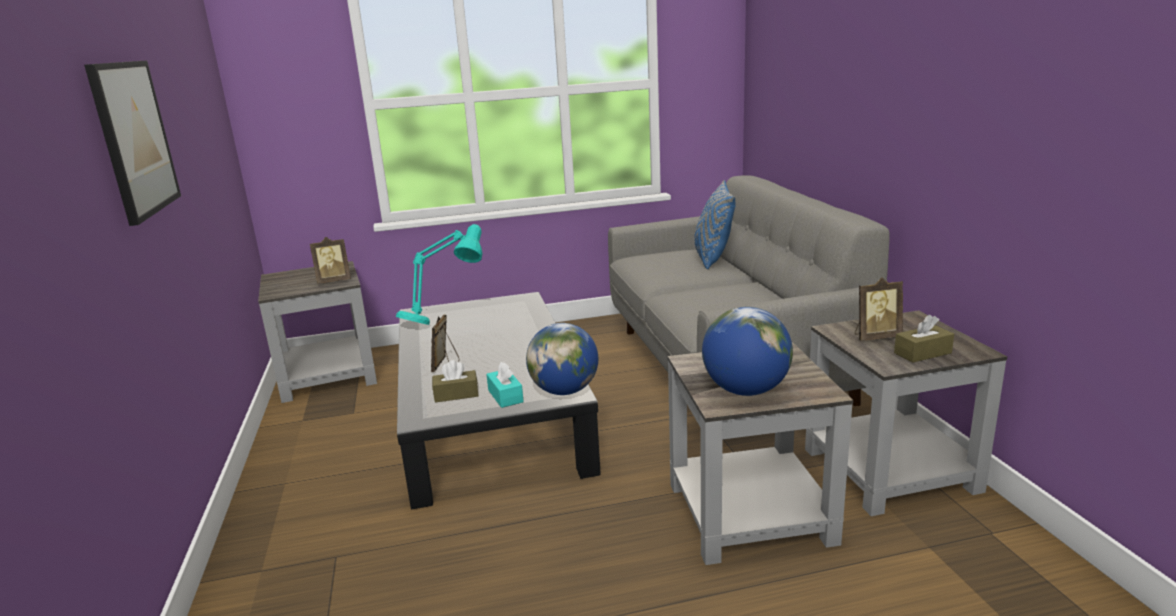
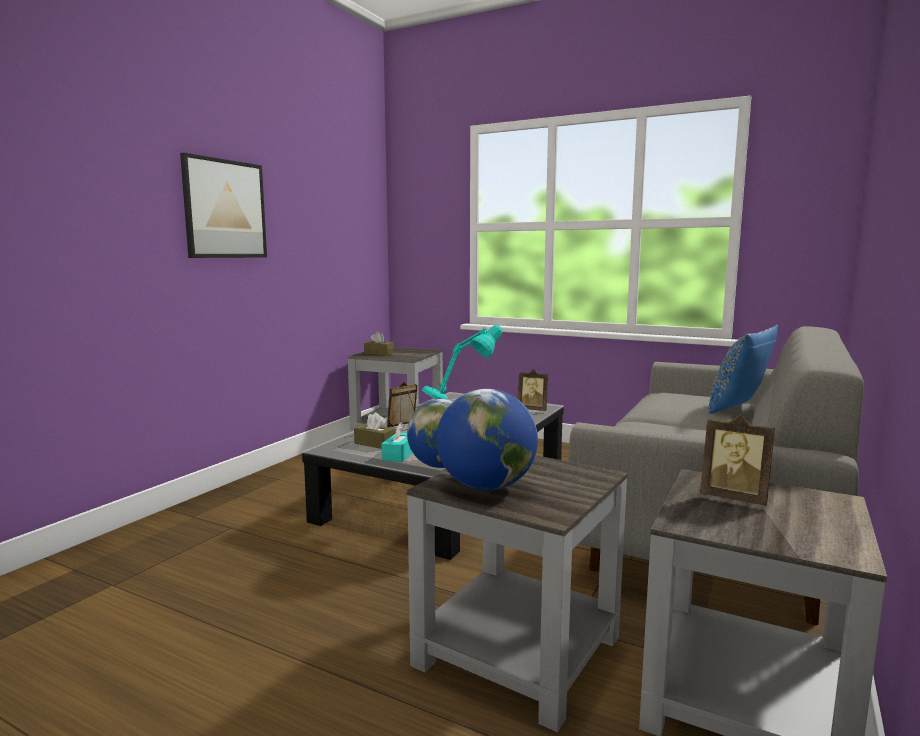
camera: 40 degrees right, 10 degrees down
picture frame [310,237,351,284] -> picture frame moved to [518,369,548,411]
brown tissue box [894,315,954,363] -> brown tissue box moved to [364,332,393,356]

